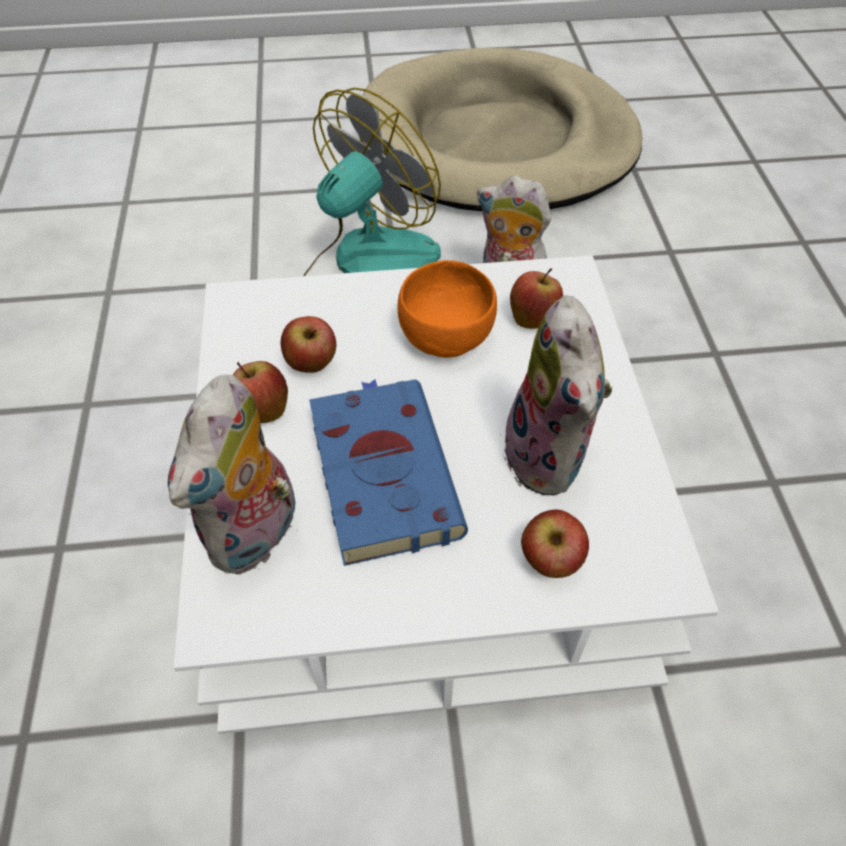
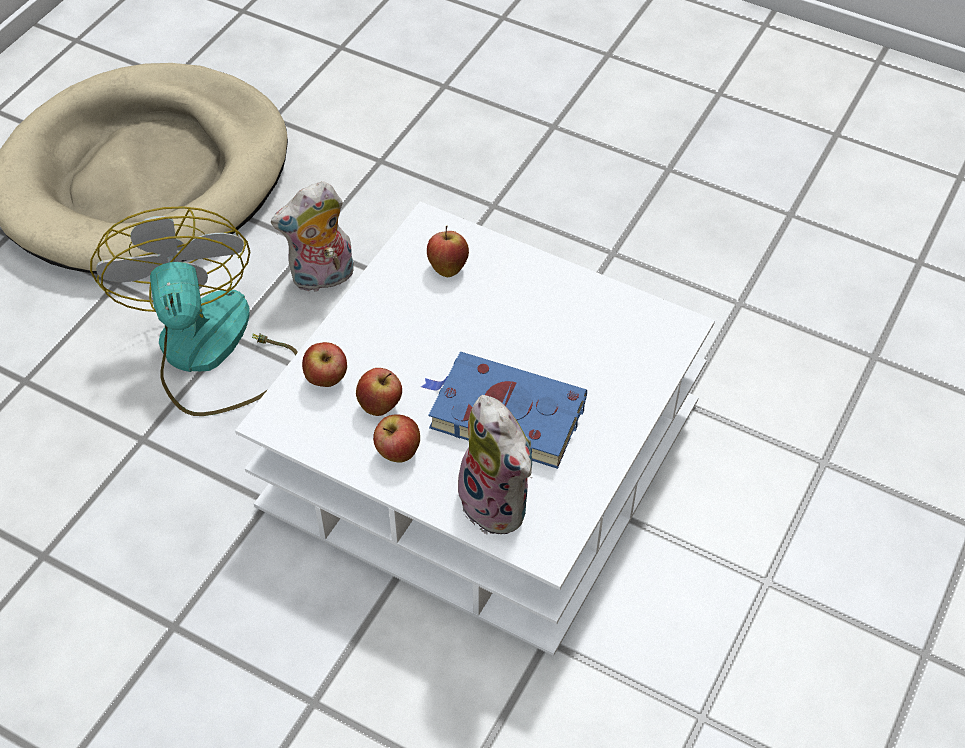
camera: 55 degrees left, 0 degrees up
orange bowl [398,260,497,358] -> none
plush toy [499,295,613,495] -> none
apple [521,509,589,578] -> apple moved to [302,342,347,387]

